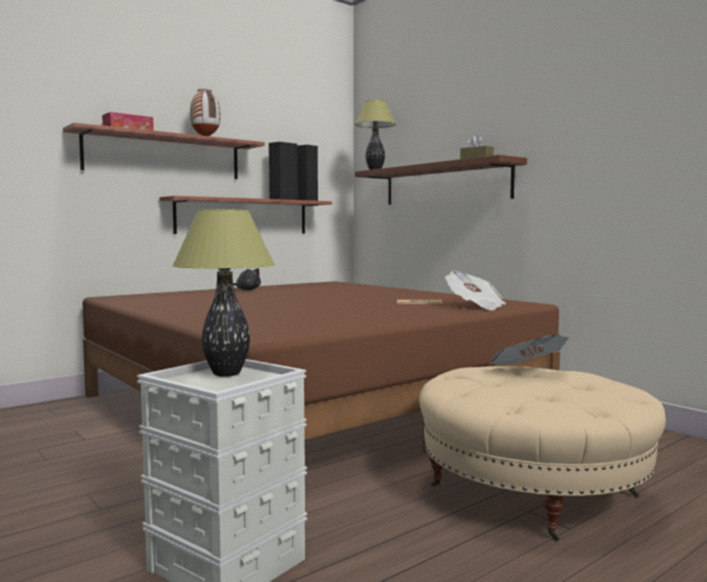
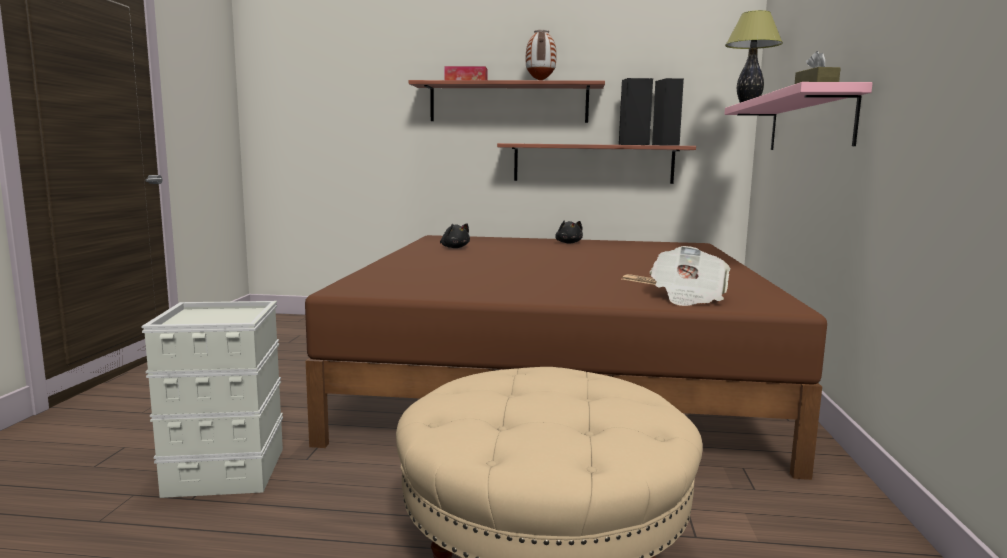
camera: 45 degrees right, 5 degrees up
table lamp [172,209,275,377] -> none
brown shelf [355,155,527,205] -> pink shelf [725,82,873,150]
newspaper [488,334,569,365] -> none
none -> black plush toy [440,223,470,248]

